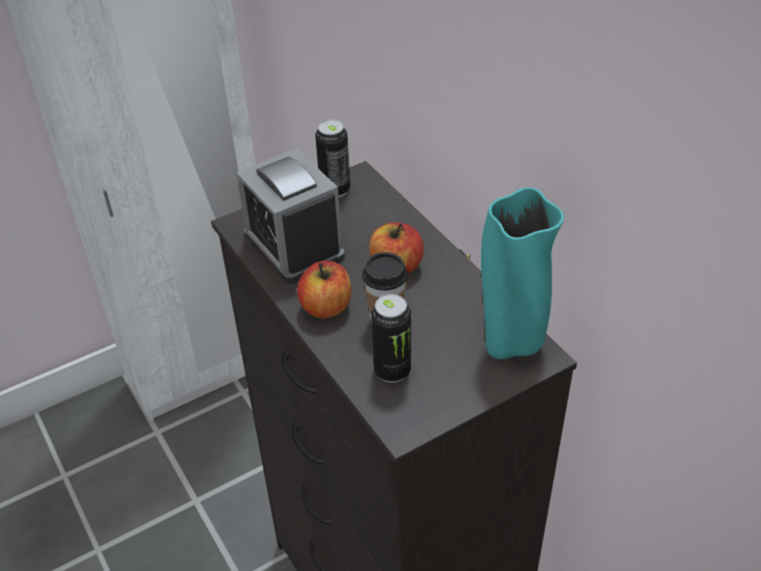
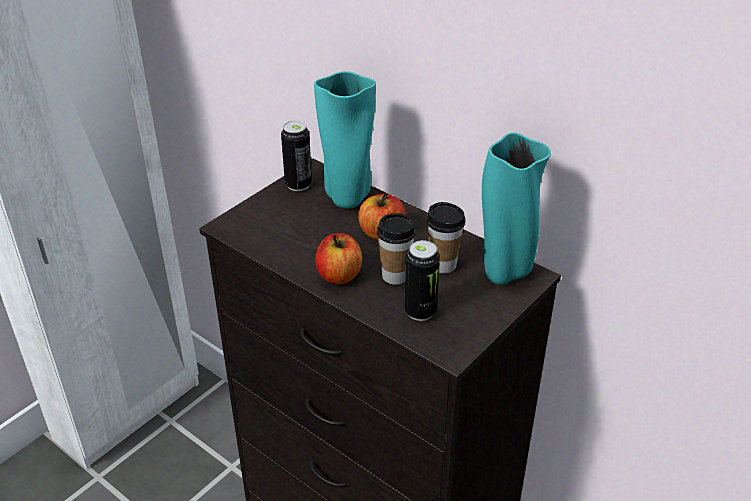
camera: 20 degrees left, 5 degrees down
alarm clock [236,148,345,284] -> none
none -> turquoise vase [314,71,376,209]
none -> cup [427,202,466,273]

